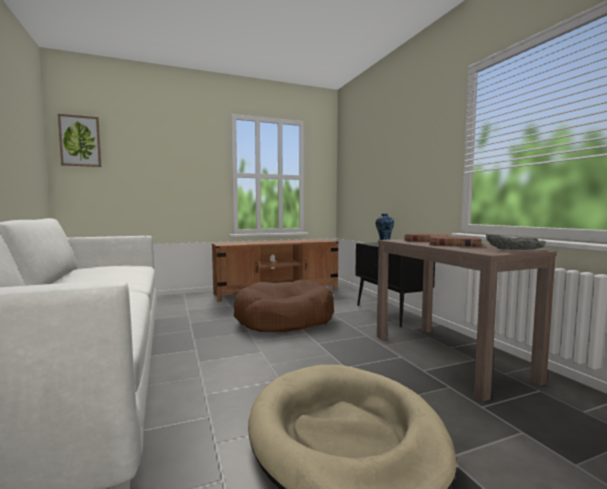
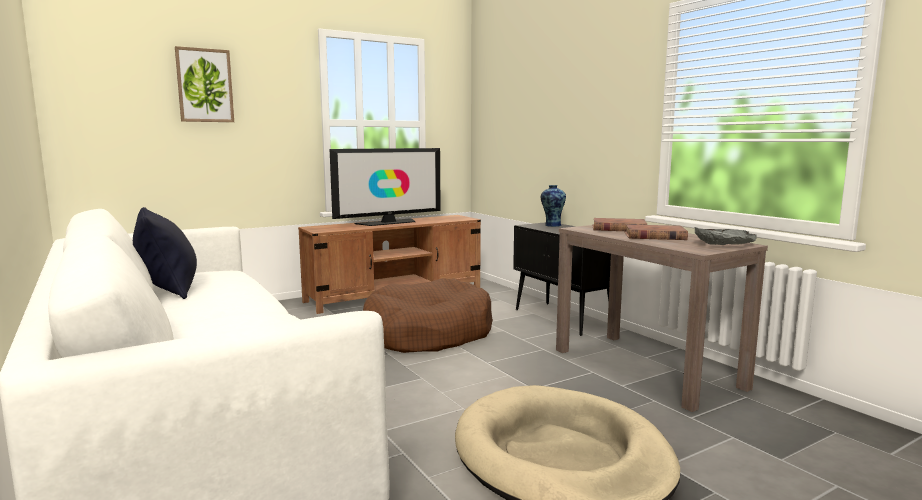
camera: 10 degrees left, 5 degrees up
picture [58,114,101,167] -> picture moved to [175,46,234,122]
none -> black pillow [133,207,197,299]
none -> television [330,148,441,226]

